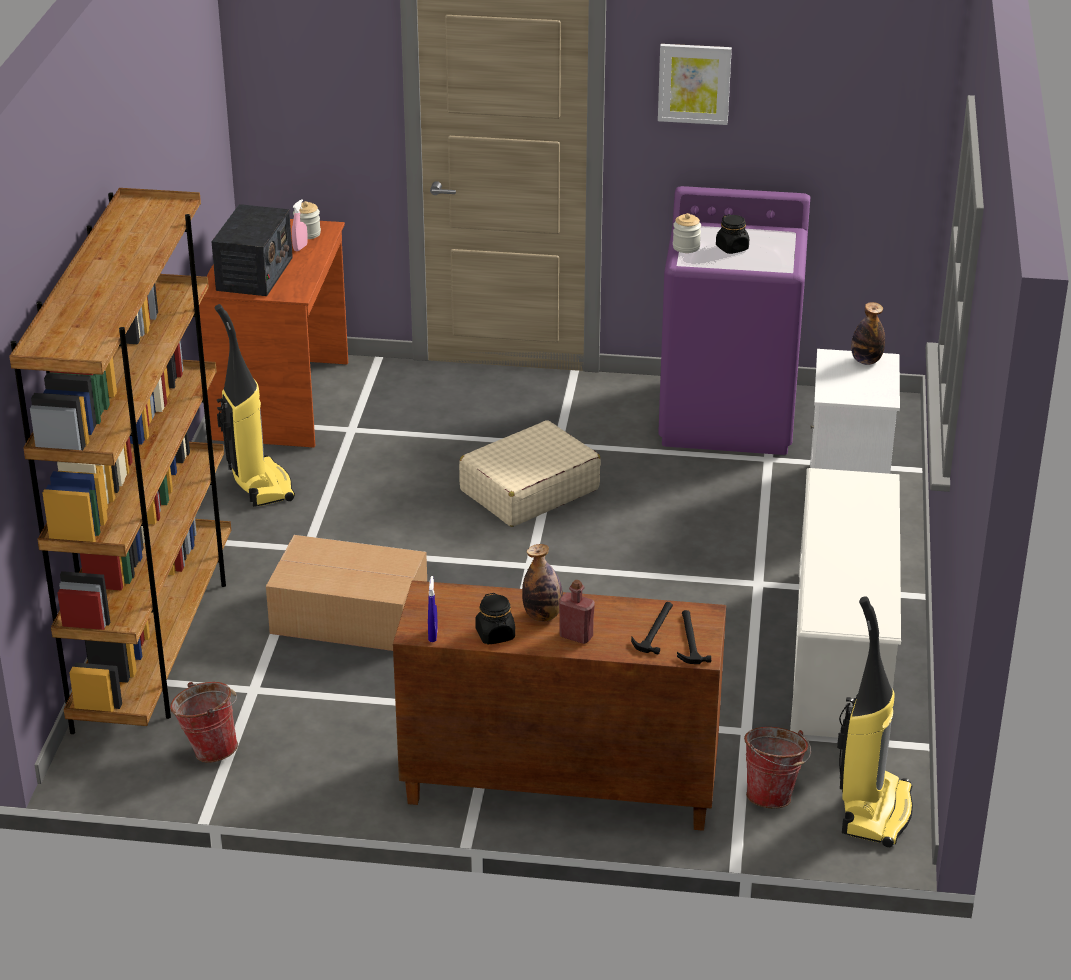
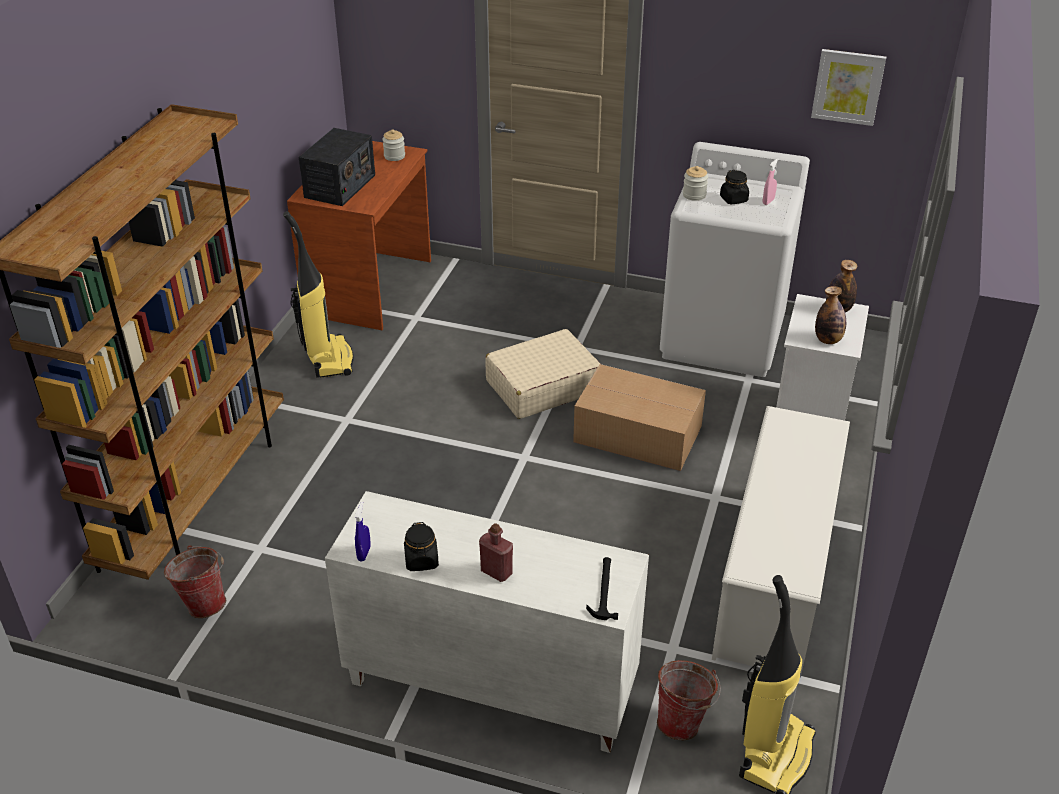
camera: 10 degrees right, 5 degrees up
cardboard box [266,535,427,651] -> cardboard box moved to [573,364,706,471]
pink spray bottle [292,199,308,251] -> pink spray bottle moved to [763,158,779,205]
brown cabinet [393,580,726,831] -> white cabinet [325,491,649,753]
bottle [522,544,563,622] -> bottle moved to [815,286,846,344]
hammer [631,602,673,654] -> none
picture [658,44,732,125] -> picture moved to [811,49,886,126]
purple washing machine [658,186,810,455] -> white washing machine [660,142,810,377]

